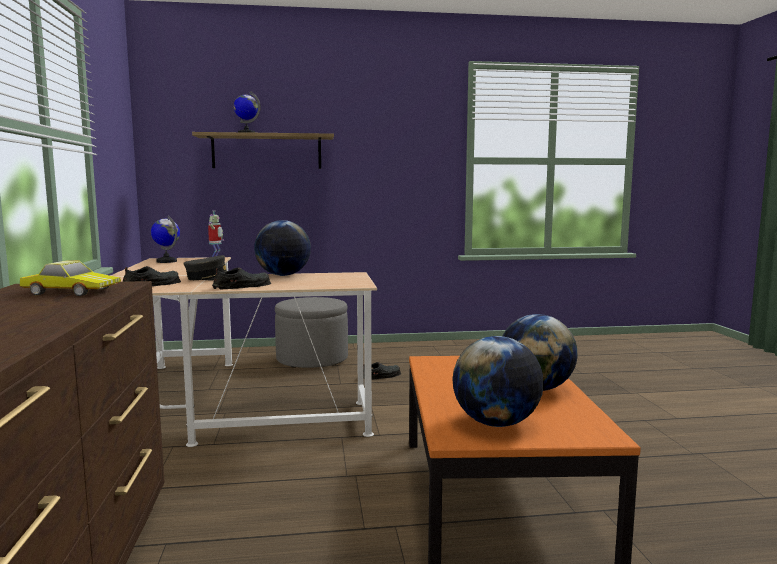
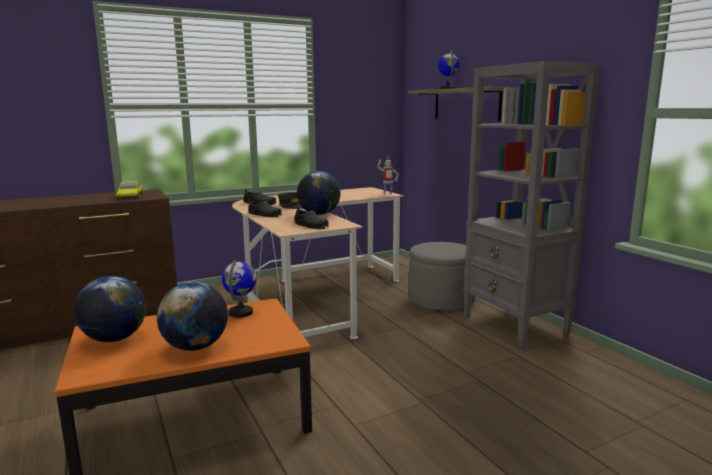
camera: 70 degrees right, 5 degrees up
globe [151,215,180,263] -> globe moved to [222,260,257,318]
black shoe [363,362,401,380] -> black shoe moved to [294,207,329,229]
none -> grey bookcase [463,61,600,348]

